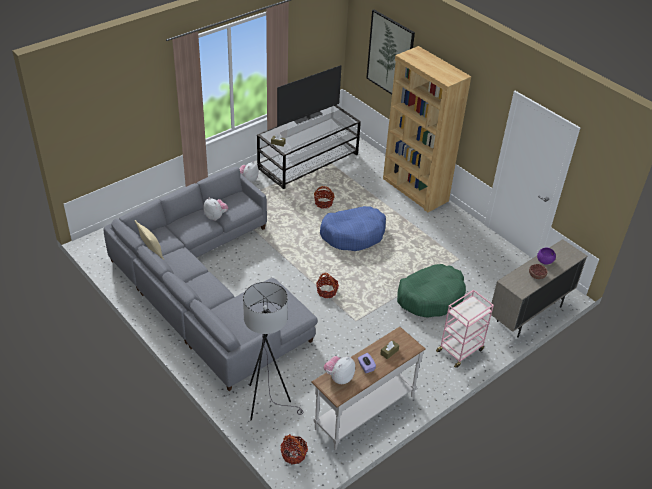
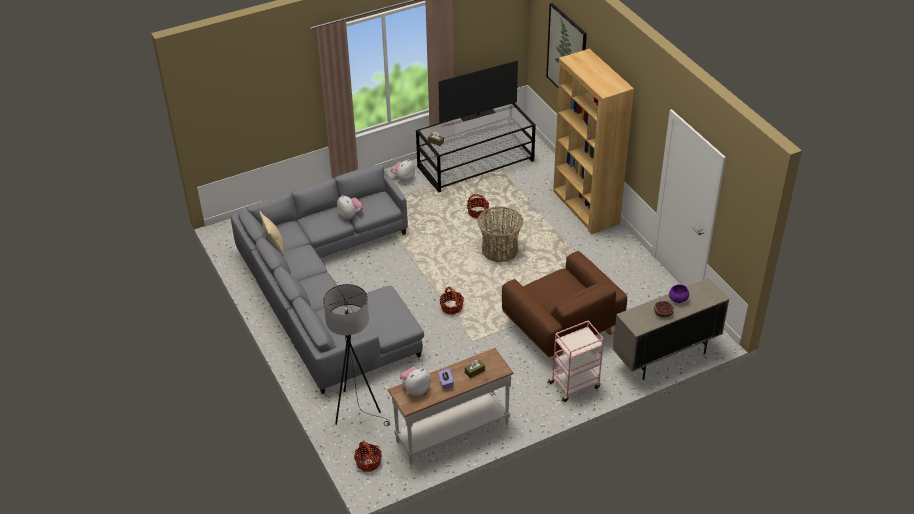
camera: 15 degrees right, 0 degrees up
blue dog bed [320,206,386,251] -> basket [477,206,524,262]
green dog bed [397,264,466,318] -> brown armchair [502,251,627,361]

